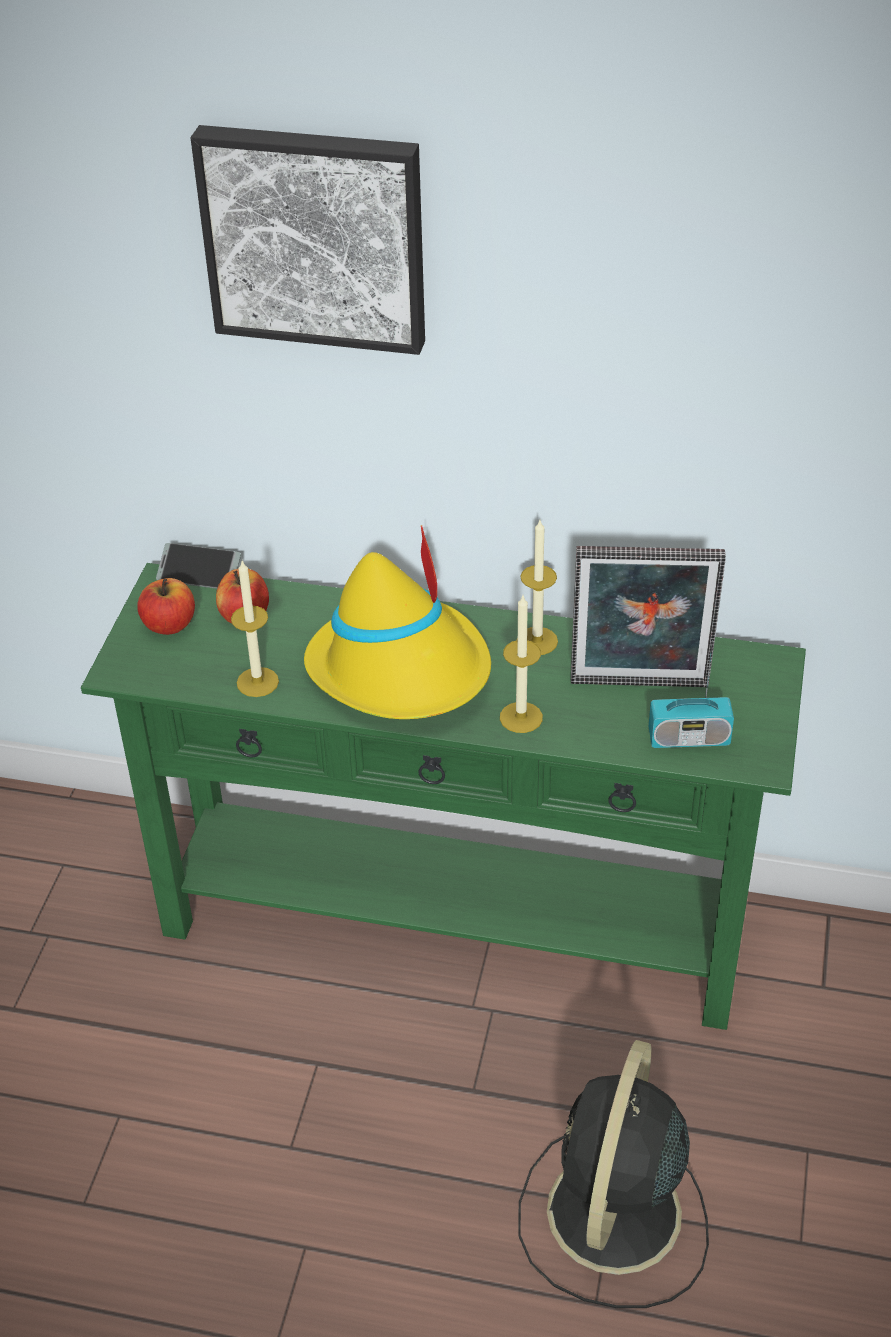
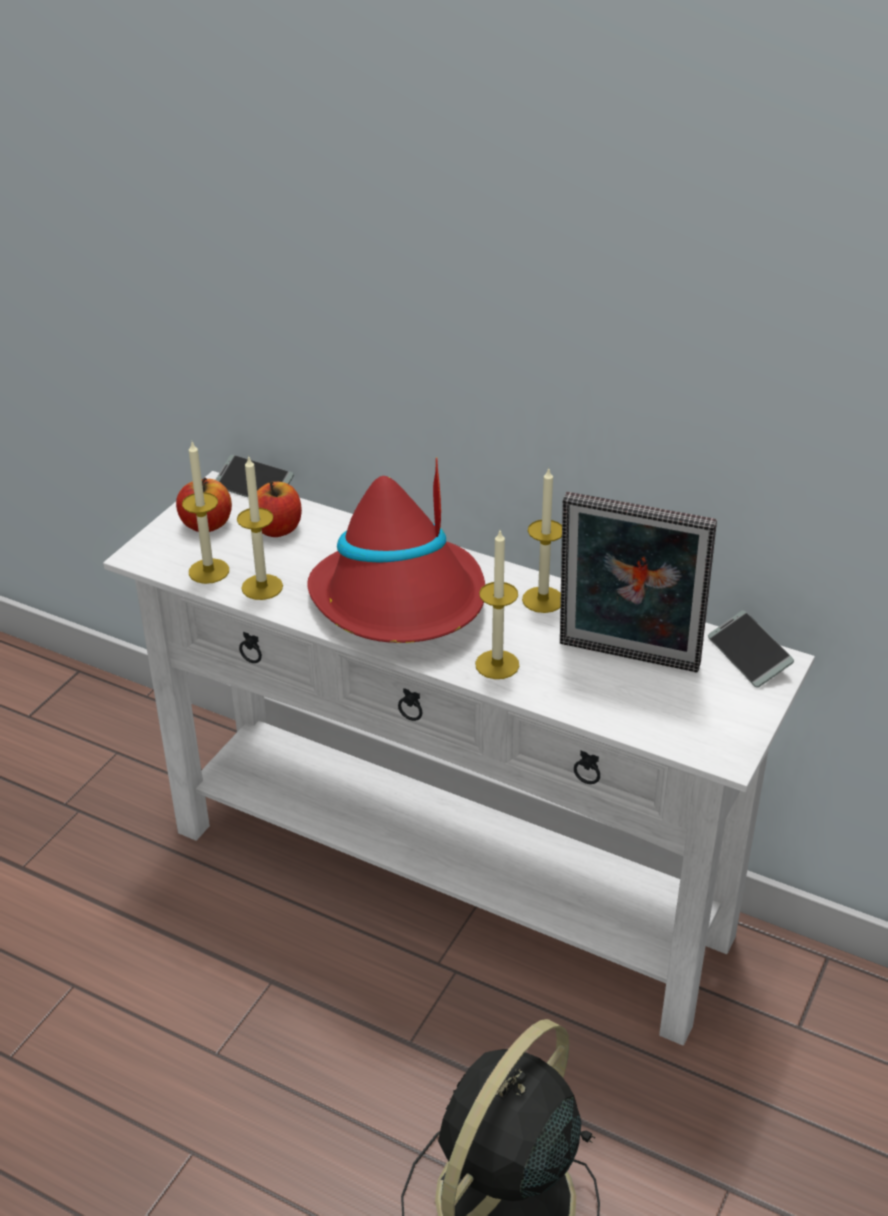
camera: 15 degrees right, 5 degrees down
green console table [81,563,806,1030] -> white console table [103,471,815,1045]
picture [191,125,425,355] -> none
yellow hat [304,525,491,719] -> red hat [307,457,485,643]
radio [649,640,734,748] -> none
none -> candle [182,442,229,584]
none -> phone [708,610,794,688]

